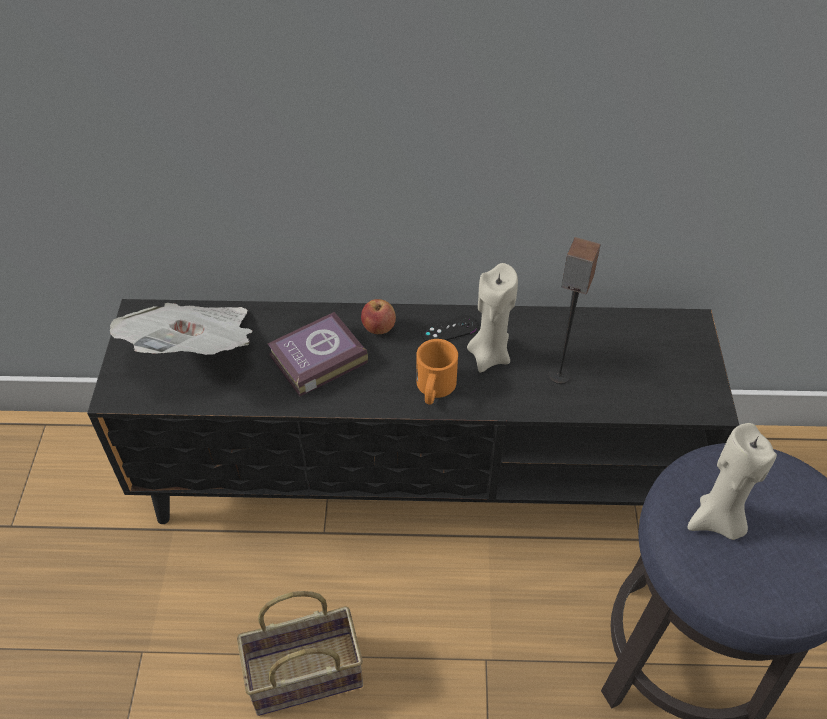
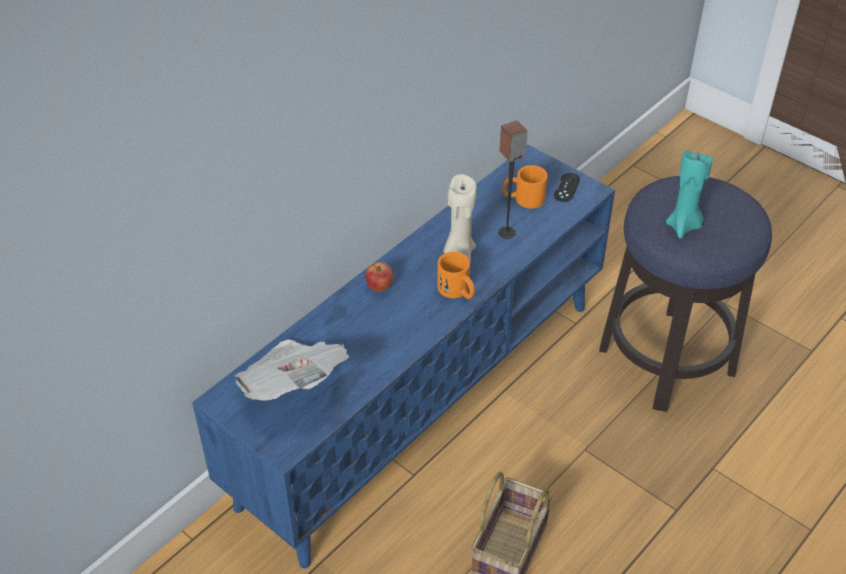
camera: 50 degrees left, 5 degrees down
black tv stand [87,299,739,524] -> blue tv stand [192,145,615,568]
book [268,312,368,396] -> none
black game controller [421,315,477,341] -> black game controller moved to [554,173,580,202]
beige candle [687,423,777,540] -> turquoise candle [666,150,712,239]
none -> orange mug [503,165,547,209]

